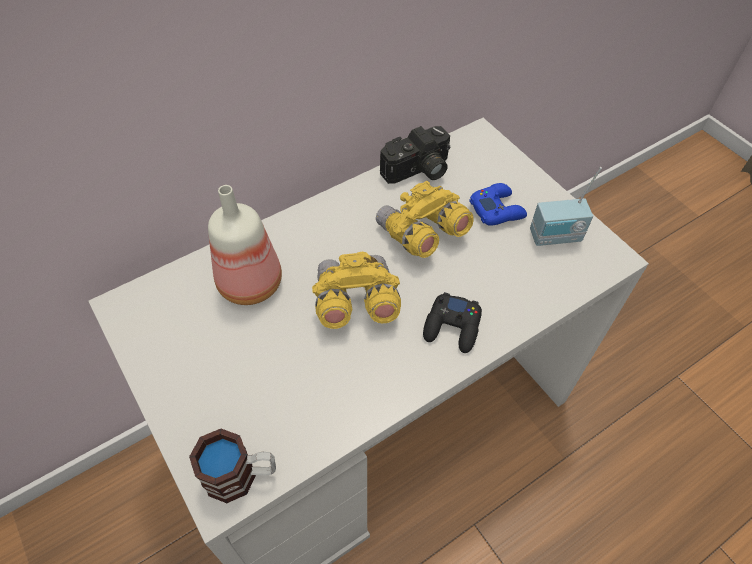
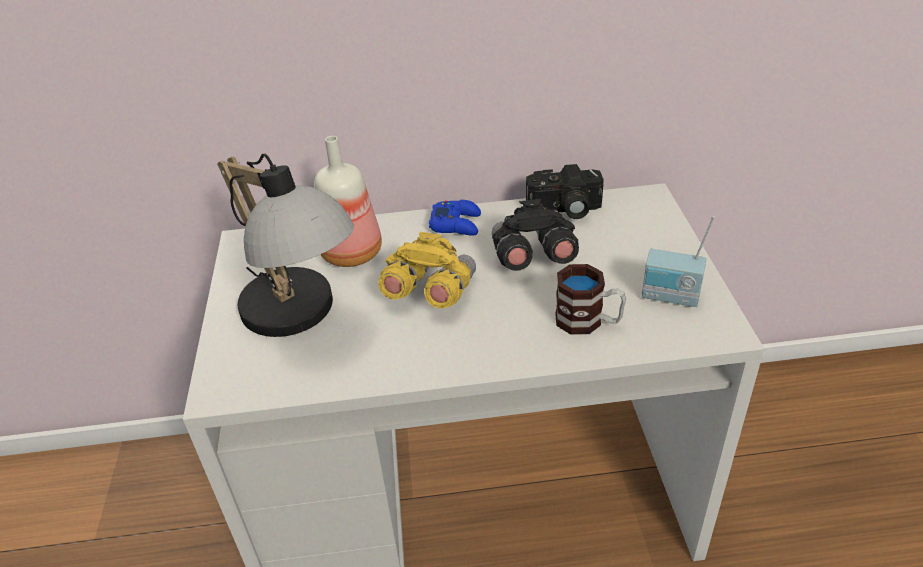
camera: 30 degrees right, 15 degrees down
mug [189,429,276,503] -> mug moved to [555,264,626,335]
yellow binoculars [376,181,474,258] -> black binoculars [492,199,579,271]
black game controller [423,292,482,353] -> none
blue game controller [469,183,527,226] -> blue game controller moved to [429,200,481,236]
none -> table lamp [217,154,354,337]

